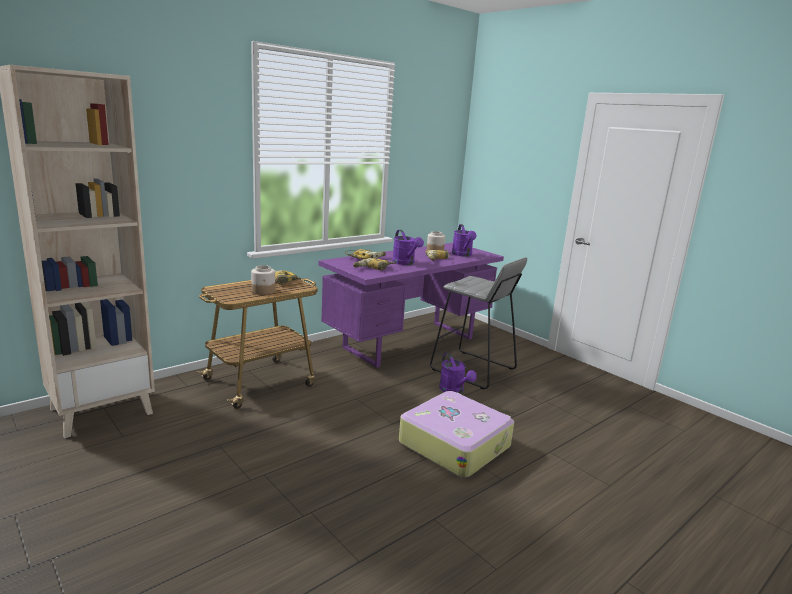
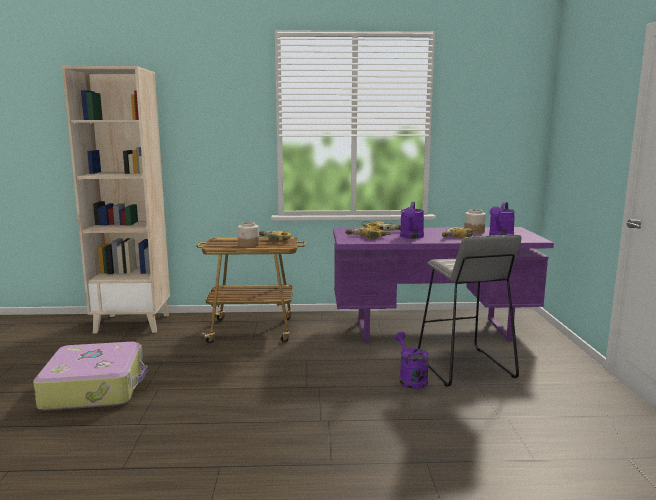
camera: 40 degrees right, 5 degrees down
suitcase [399,391,514,478] -> suitcase moved to [33,342,148,411]
purple watering can [439,353,477,394] -> purple watering can turned 150 degrees clockwise [394,332,429,389]

